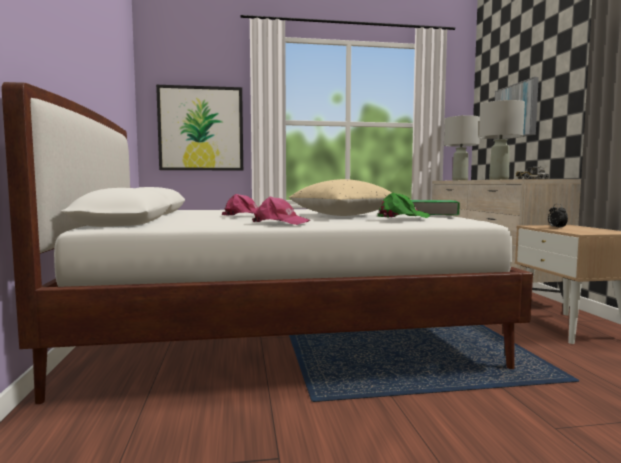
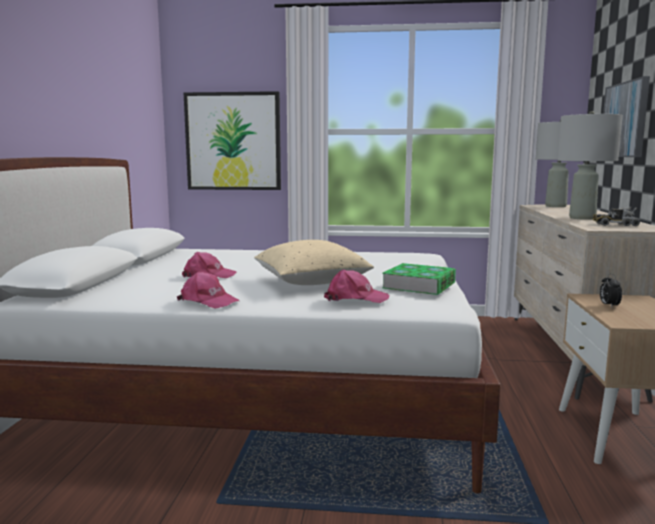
camera: 15 degrees right, 5 degrees up
green cap [377,193,430,218] -> pink cap [324,270,390,303]

